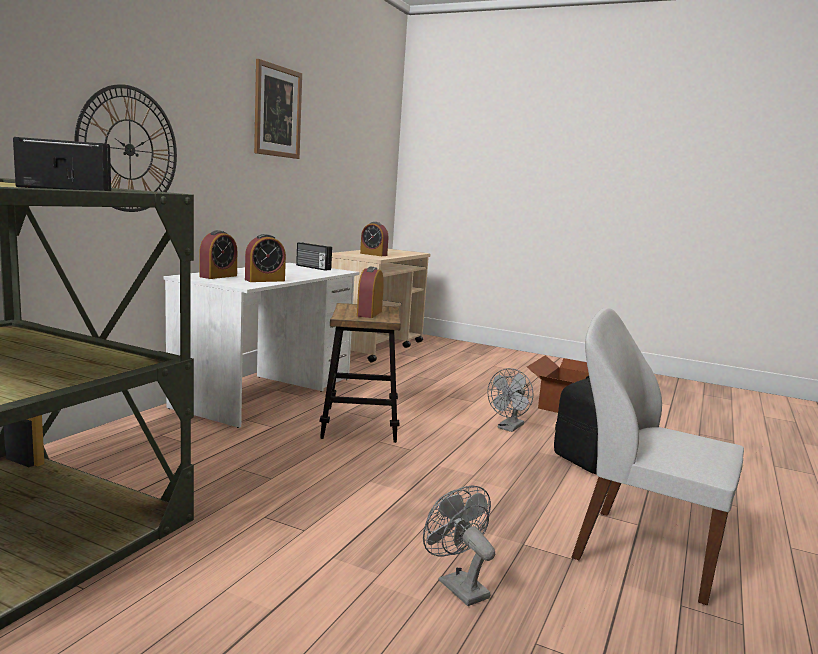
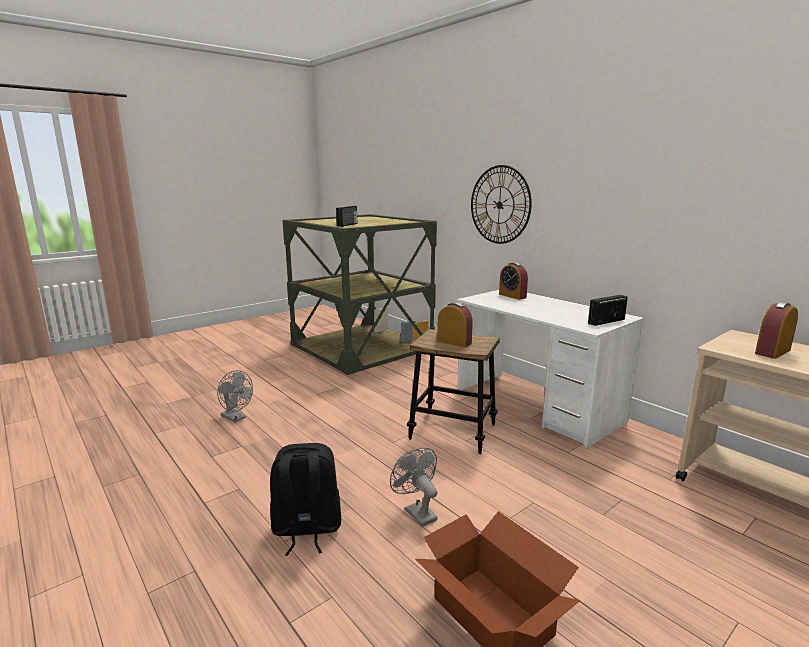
camera: 115 degrees right, 5 degrees up
alarm clock [245,234,286,282] -> none
picture [254,59,302,159] -> none
grey fan [423,485,495,606] -> grey fan turned 45 degrees clockwise [217,370,253,422]
white chair [571,308,744,605] -> none

